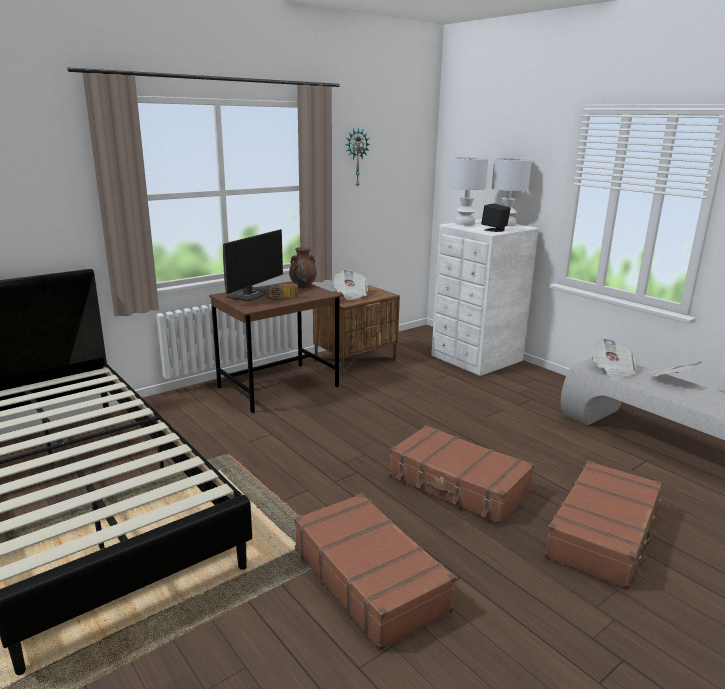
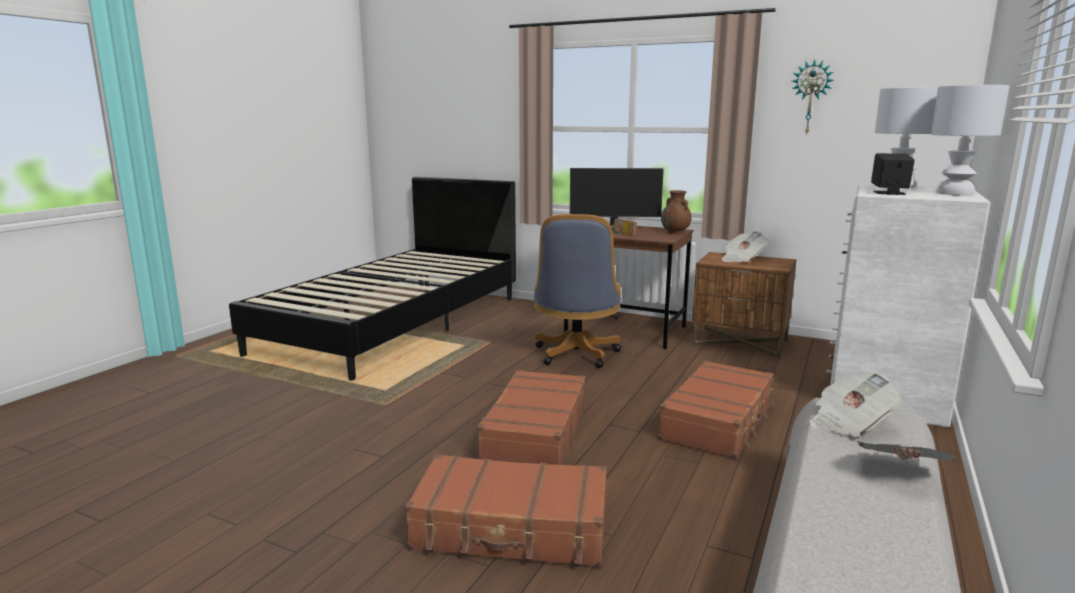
camera: 65 degrees right, 5 degrees down
brown suitcase [294,493,456,651] -> brown suitcase moved to [658,360,775,459]
none -> blue office chair [534,214,621,368]

